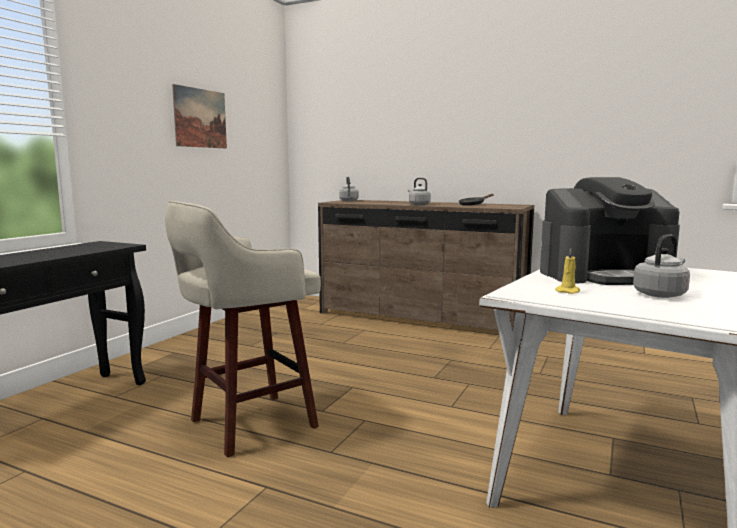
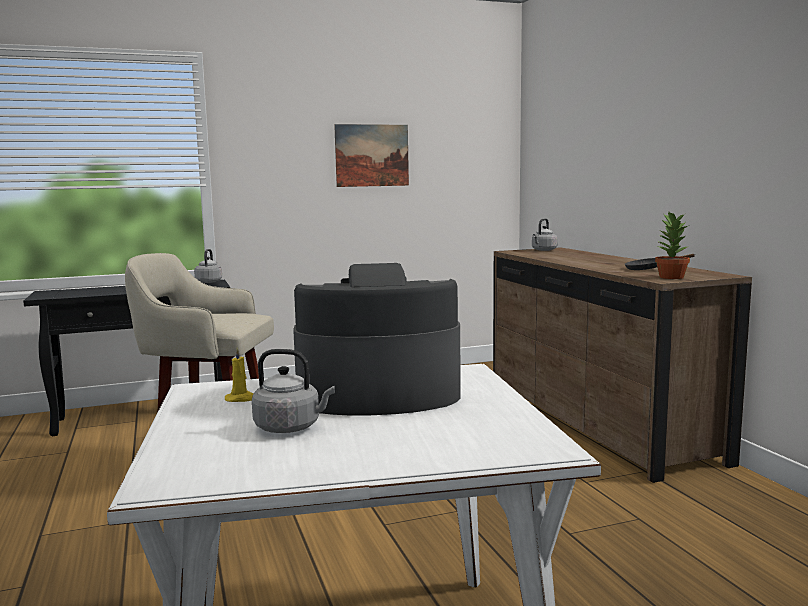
camera: 45 degrees right, 0 degrees up
grey kettle [408,178,431,205] -> grey kettle moved to [194,249,222,283]
coffee machine [540,177,680,285] -> coffee machine turned 135 degrees clockwise [293,263,461,416]
none -> potted plant [655,212,690,279]

